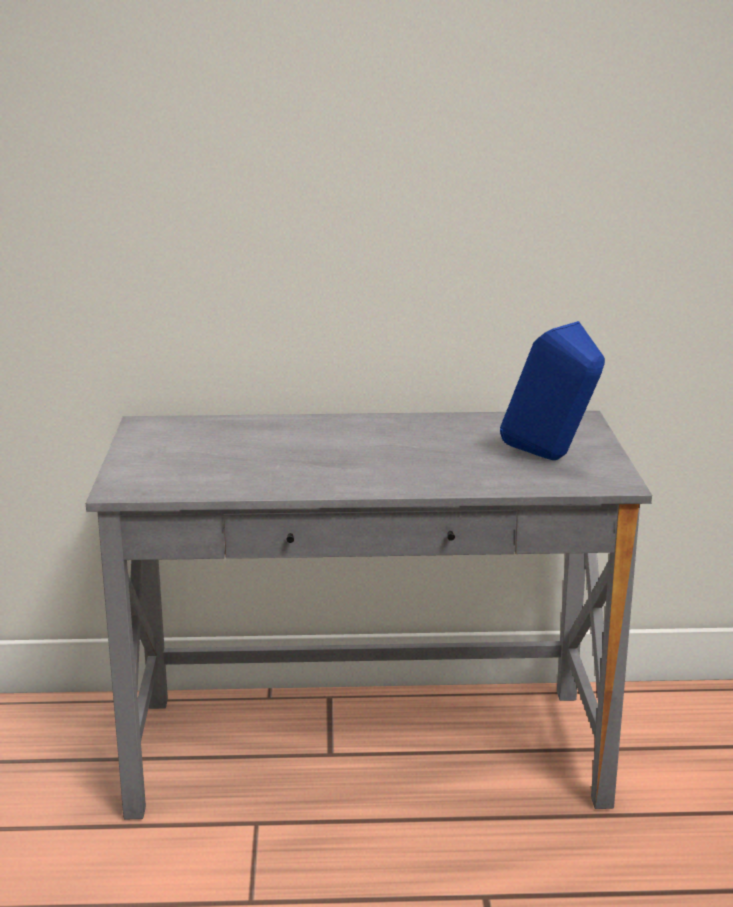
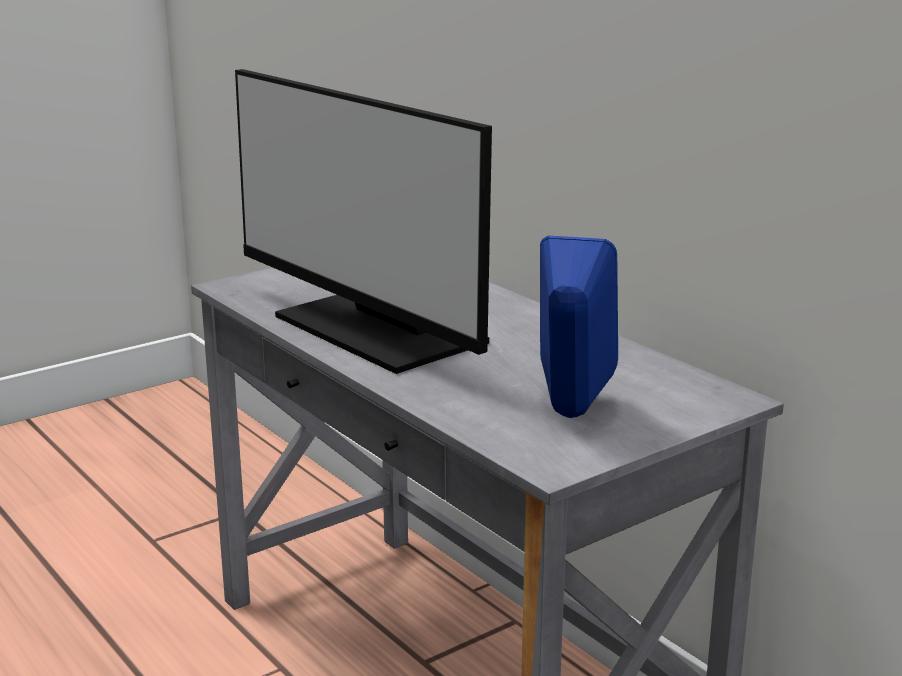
camera: 55 degrees right, 0 degrees up
none -> monitor [235,69,492,374]

